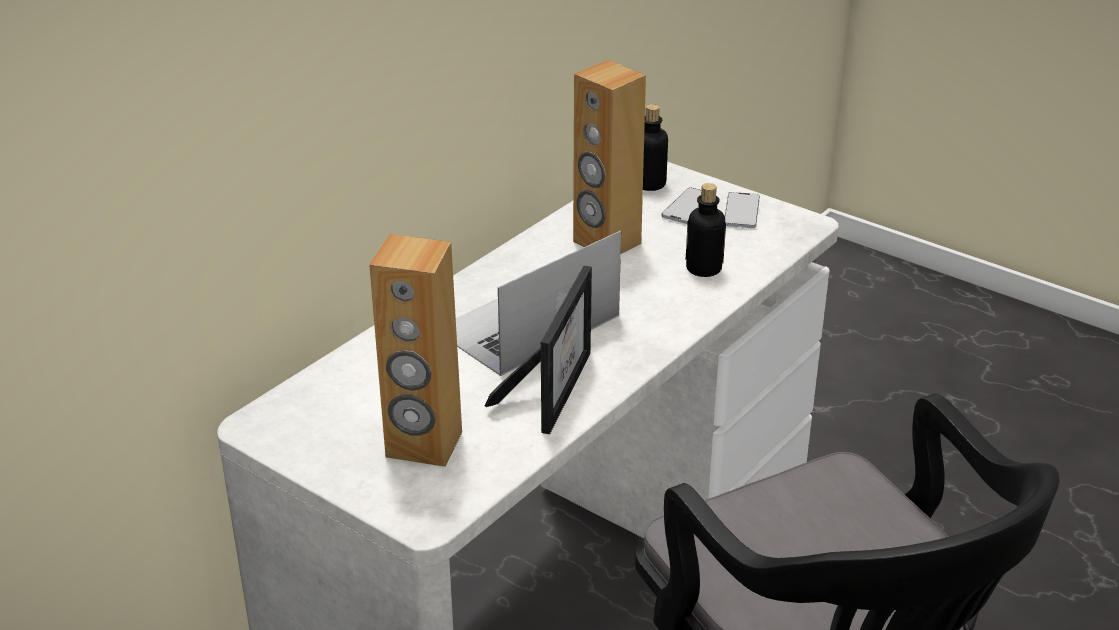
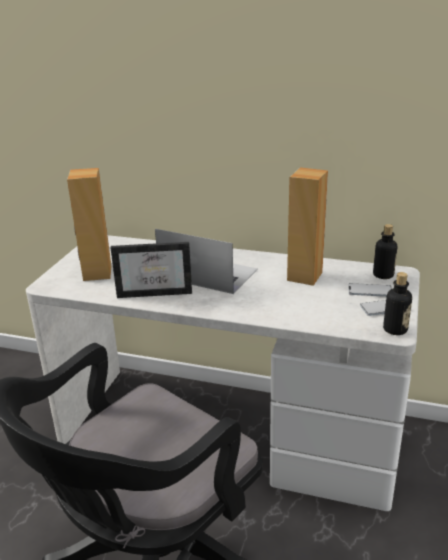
camera: 70 degrees right, 5 degrees down
bottle [686,183,726,277] -> bottle moved to [383,272,412,335]

